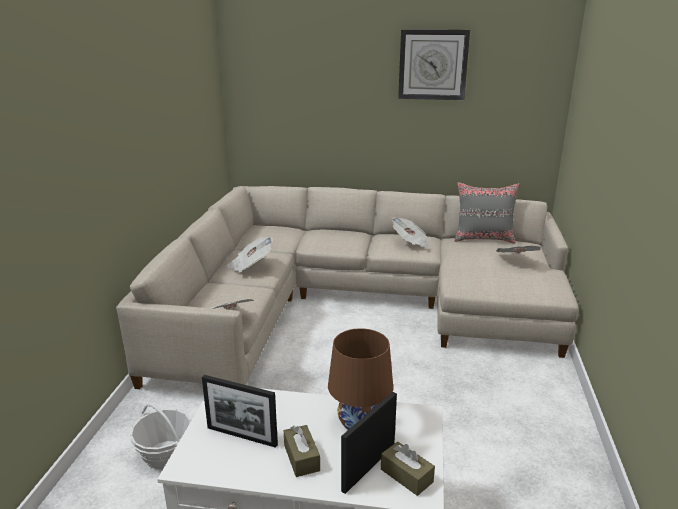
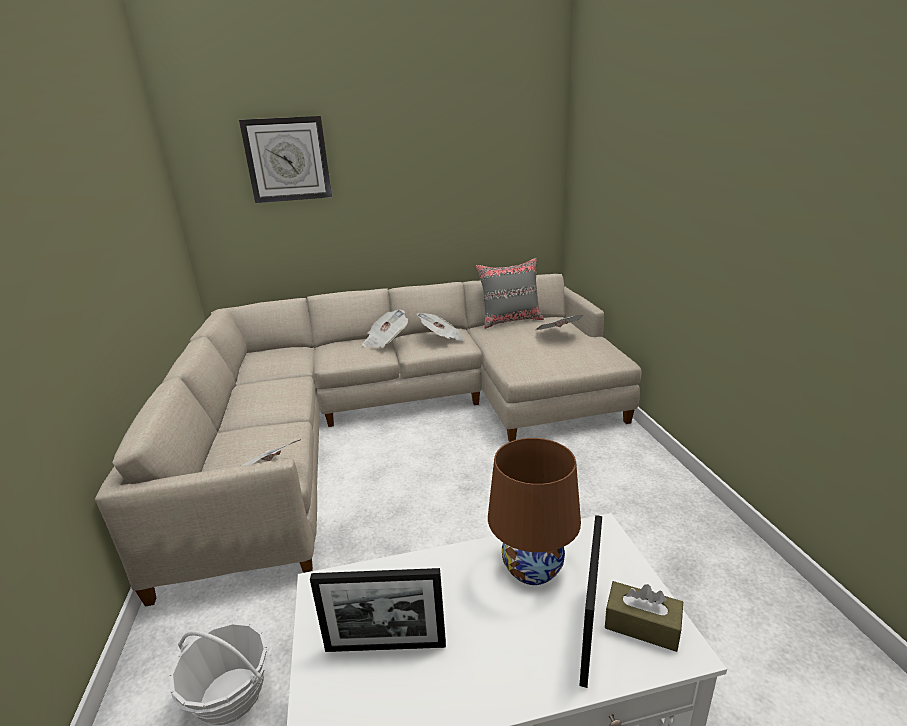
camera: 20 degrees left, 0 degrees up
newspaper [227,237,274,272] -> newspaper moved to [362,310,408,348]
brown tissue box [284,425,320,477] -> none
wall clock [398,29,470,100] -> wall clock moved to [239,116,332,203]

